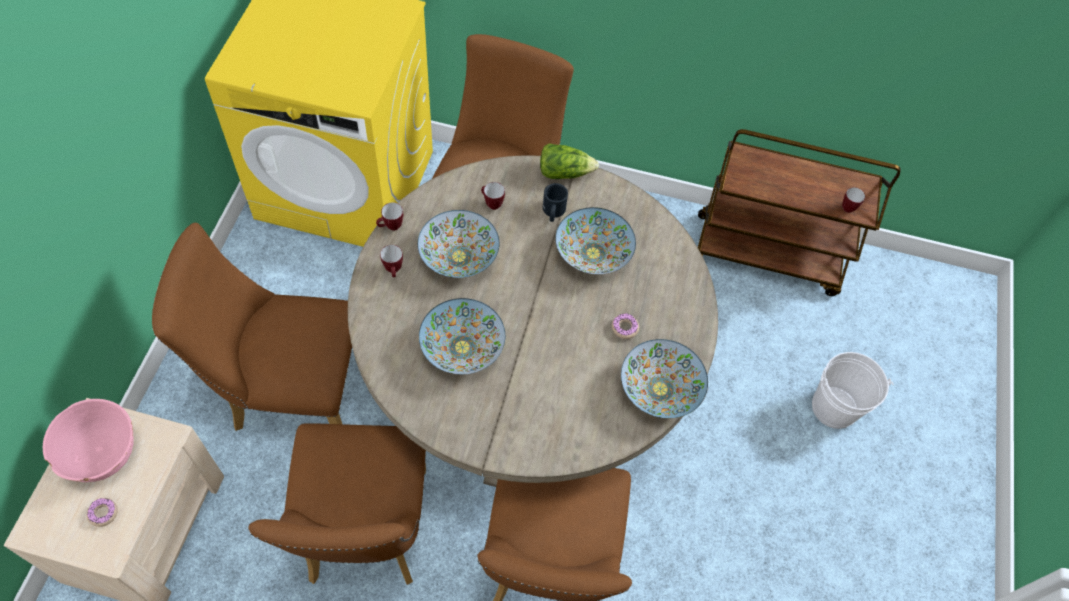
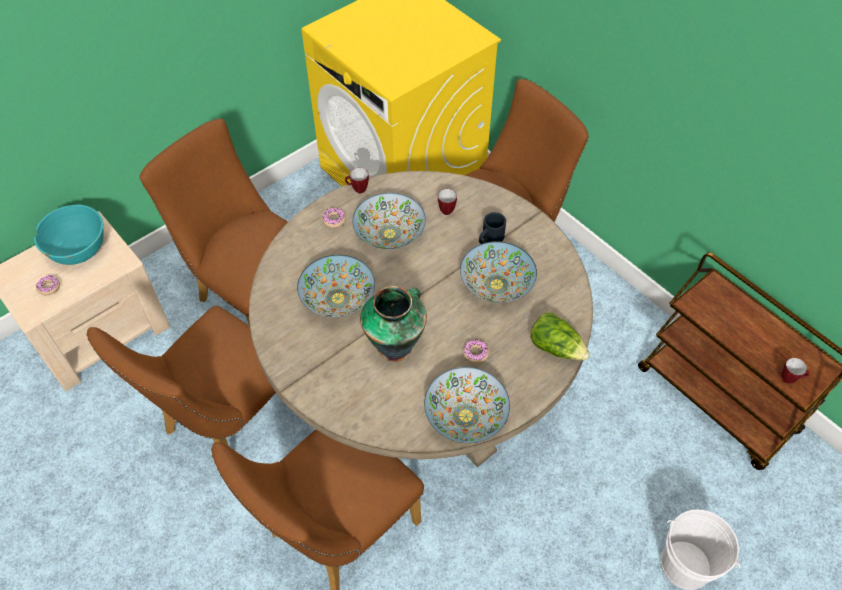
camera: 40 degrees right, 5 degrees down
pink bowl [43,399,134,482] -> turquoise bowl [34,204,104,265]
mug [380,245,403,277] -> donut [322,208,346,228]
lettuce [540,143,599,179] -> lettuce moved to [530,313,590,360]
none -> vase [360,286,427,362]

